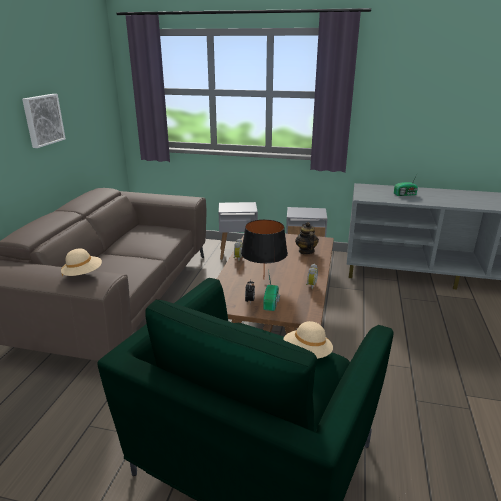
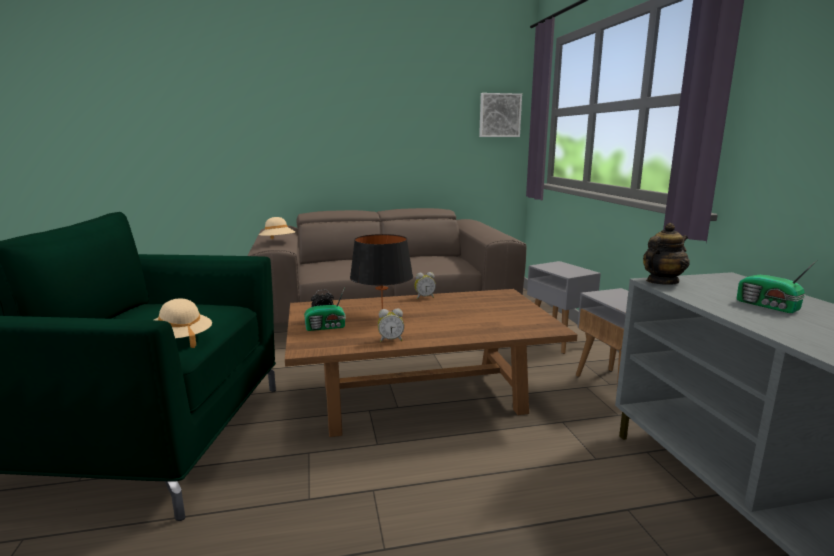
camera: 65 degrees right, 10 degrees down
picture [22,94,66,148] -> picture moved to [479,93,522,137]
teapot [295,222,319,255] -> teapot moved to [643,223,690,285]

